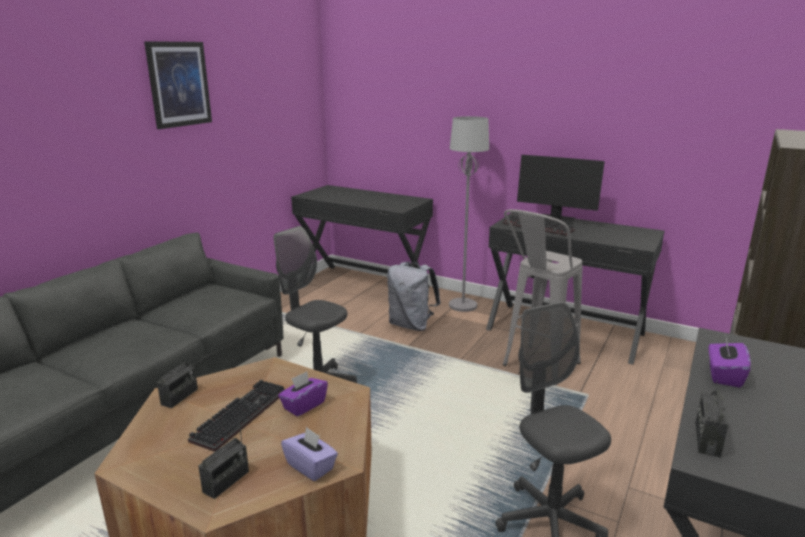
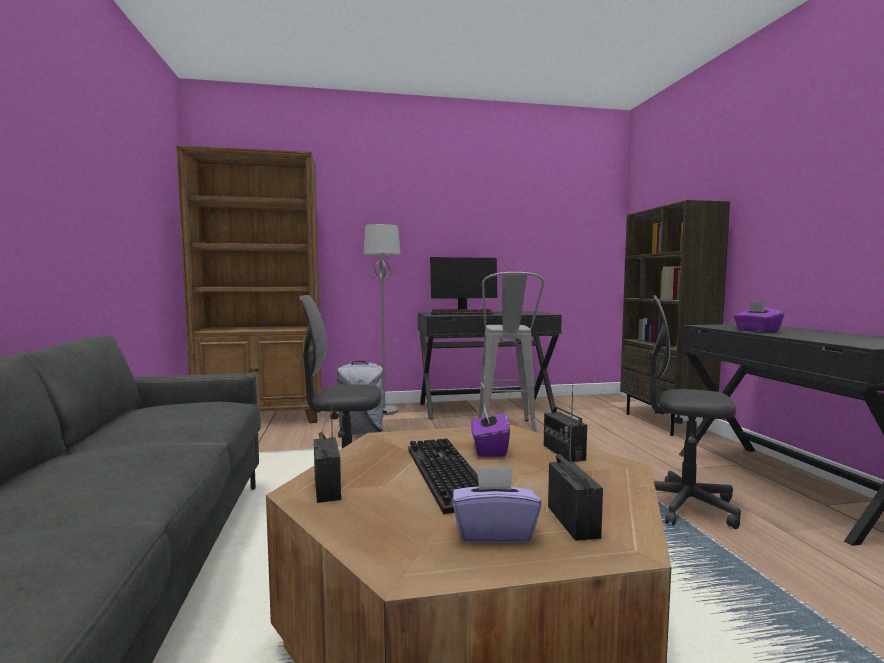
camera: 40 degrees left, 15 degrees down
picture [144,41,212,129] -> none
purple tissue box [281,427,338,481] -> purple tissue box moved to [453,466,542,543]
black desk [291,185,433,288] -> brown bookcase [176,145,321,423]
radio [695,381,729,458] -> radio moved to [544,385,587,462]

